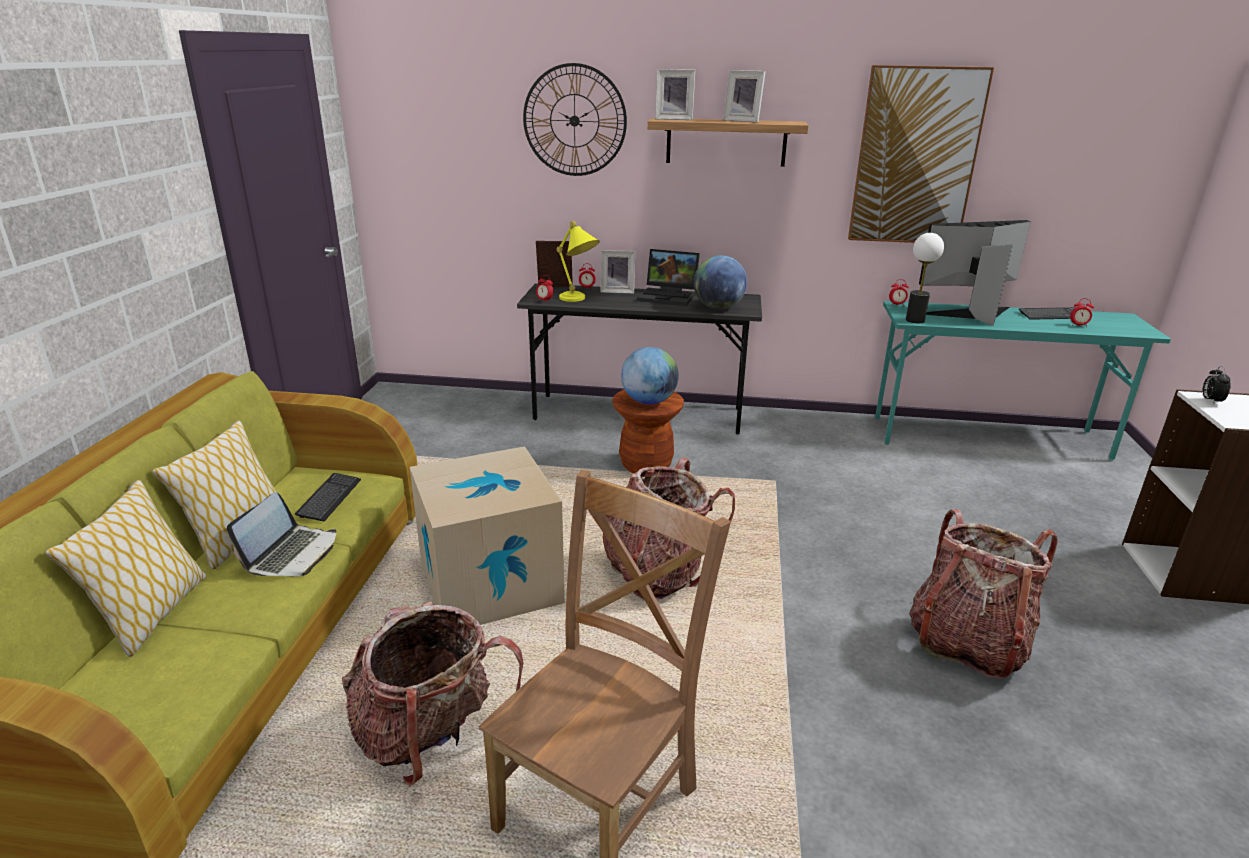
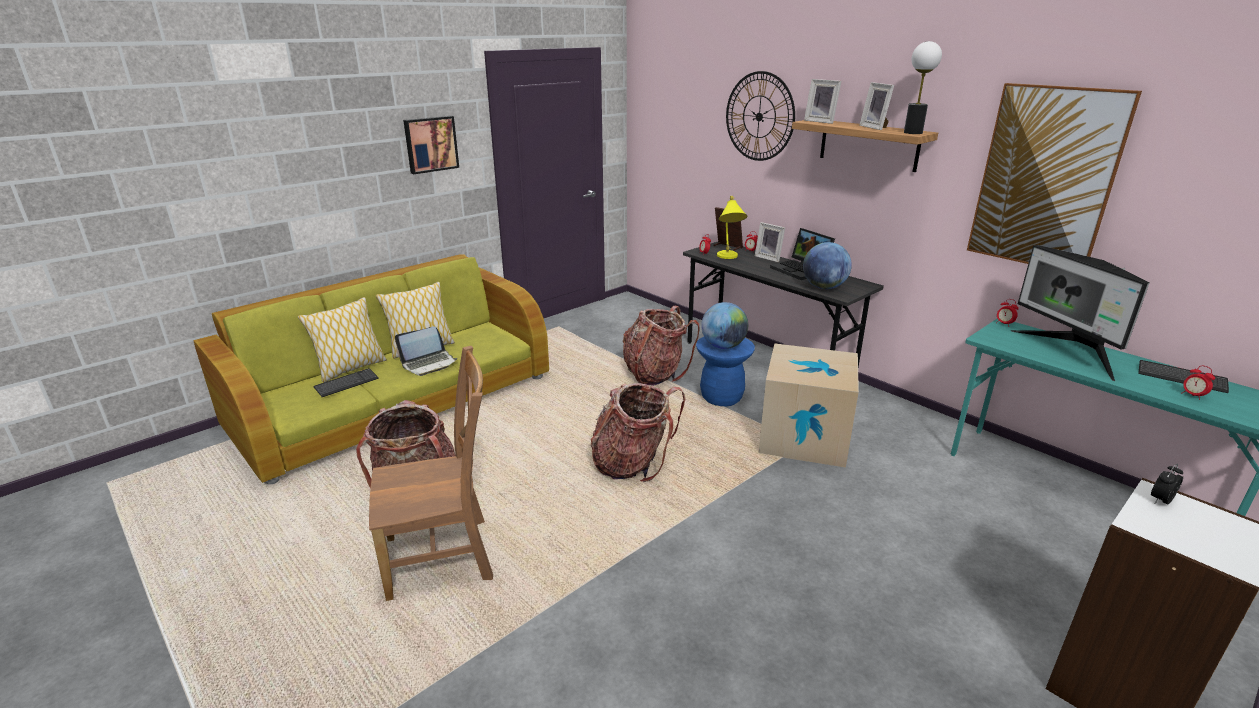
camera: 40 degrees right, 0 degrees up
keyboard [295,473,361,522] -> keyboard moved to [313,368,379,397]
cardboard box [410,446,565,625] -> cardboard box moved to [759,343,859,468]
brown stool [612,390,684,474] -> blue stool [696,337,755,407]
table lamp [906,233,944,323] -> table lamp moved to [904,41,942,134]
backpack [909,509,1058,679] -> backpack moved to [622,306,699,386]
monitor [919,220,1031,326] -> monitor turned 135 degrees counterclockwise [1011,245,1149,381]
none -> picture [403,116,459,174]

